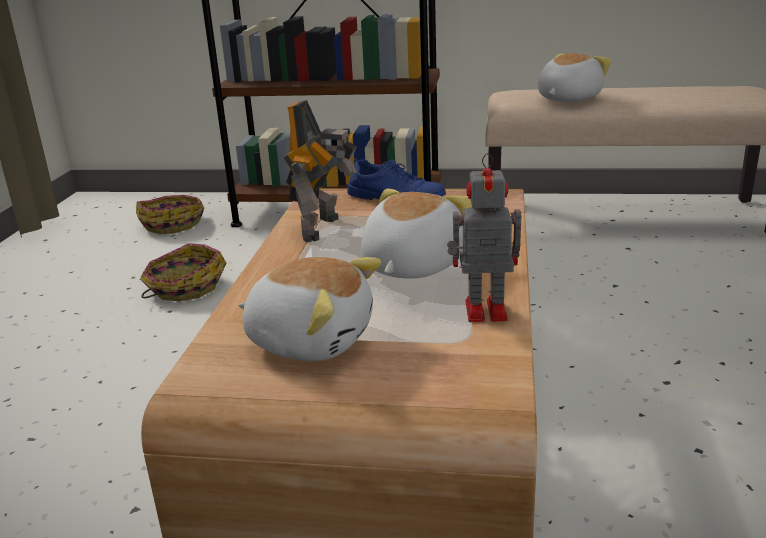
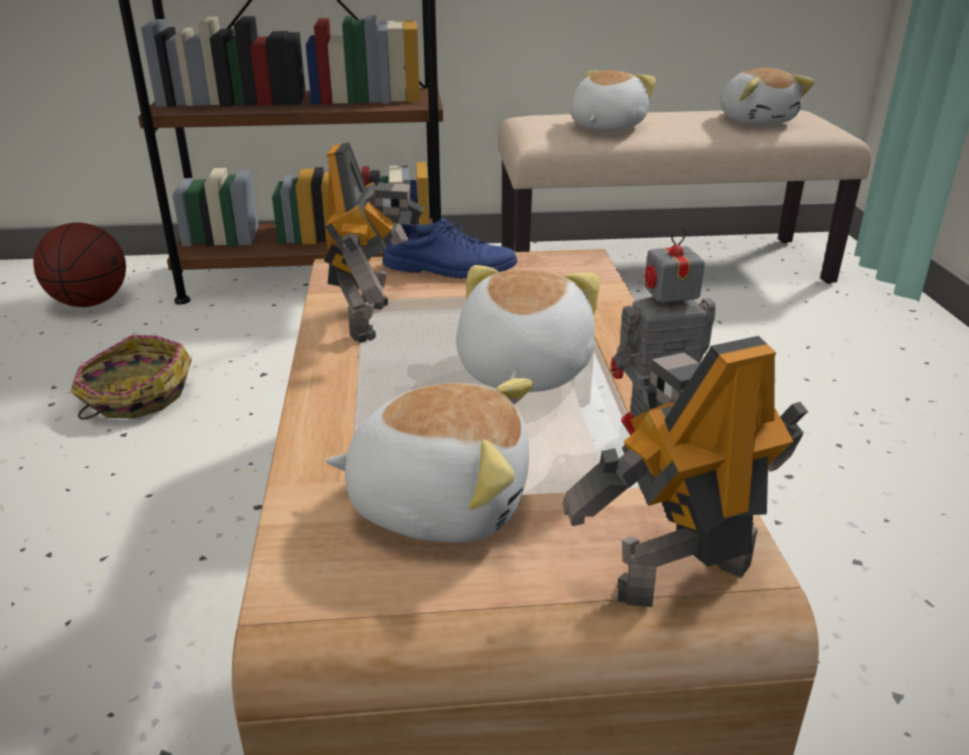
camera: 15 degrees left, 5 degrees up
basket [136,195,204,234] -> basketball [33,222,126,307]
none -> toy robot [562,336,808,607]
none -> plush toy [720,68,815,125]

